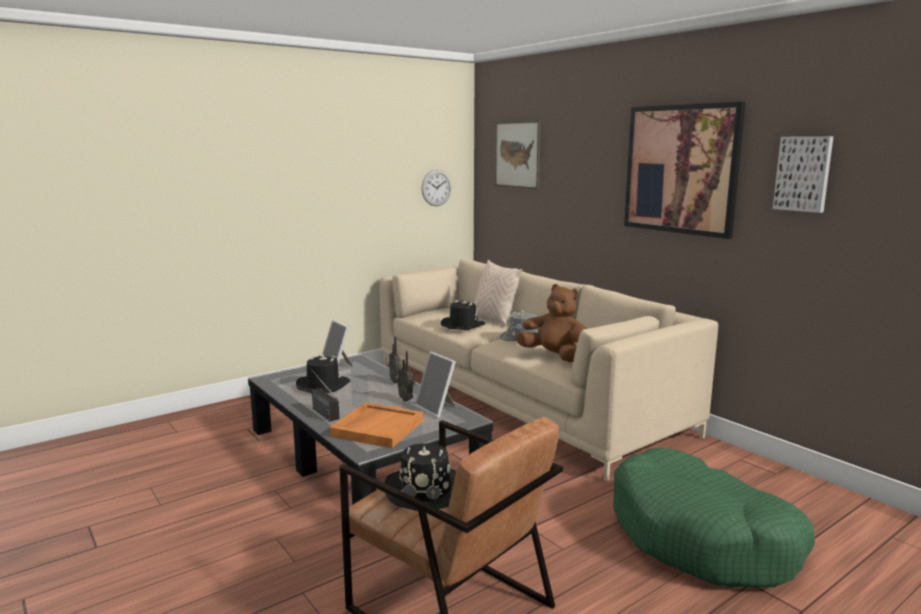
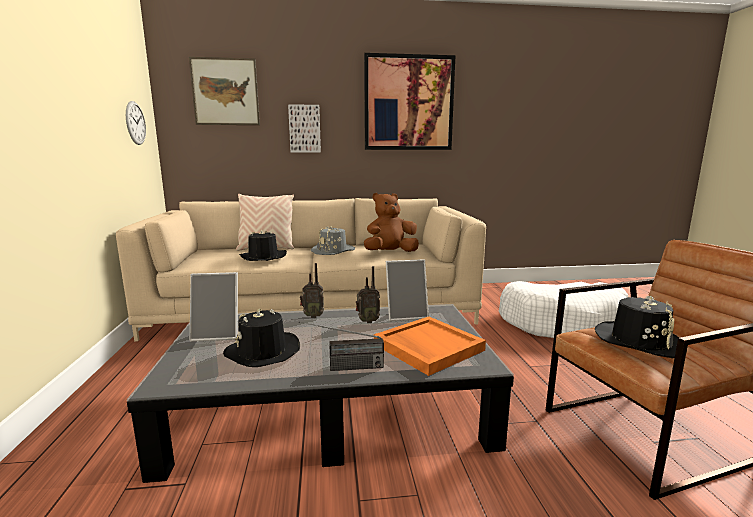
camera: 60 degrees left, 0 degrees up
green dog bed [613,448,815,587] -> white dog bed [499,281,628,338]
picture [773,136,834,213] -> picture moved to [288,104,321,153]

